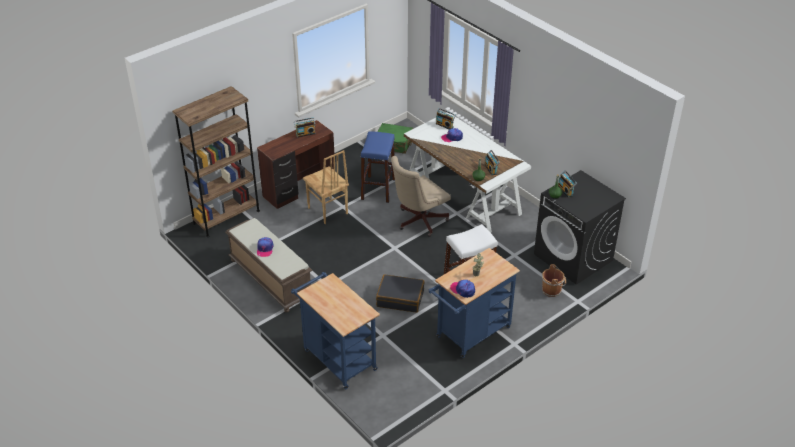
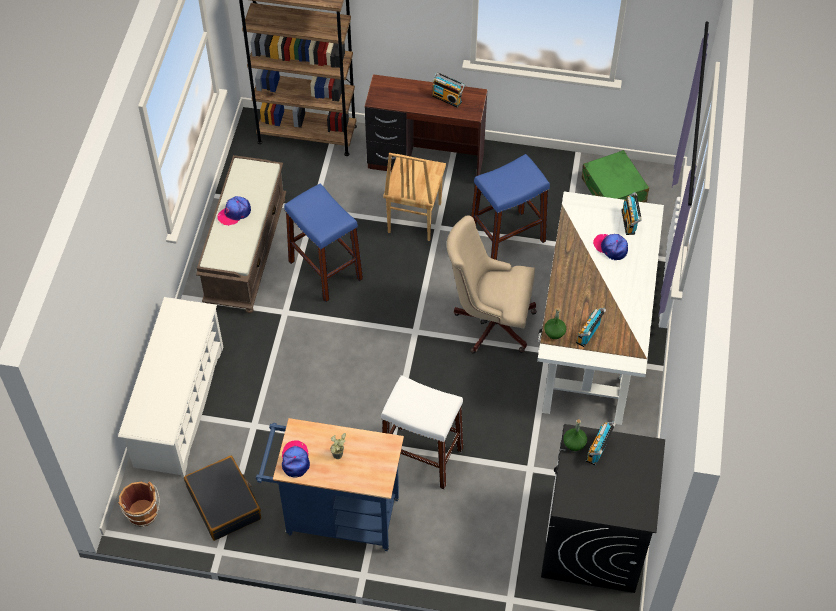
camera: 50 degrees right, 15 degrees up
blue cart [291,272,380,389] -> white shoe rack [118,297,223,478]
black suitcase [376,274,425,313] -> black suitcase moved to [184,456,261,541]
brown bucket [542,264,566,297] -> brown bucket moved to [118,481,160,527]
none -> blue stool [284,183,363,302]

